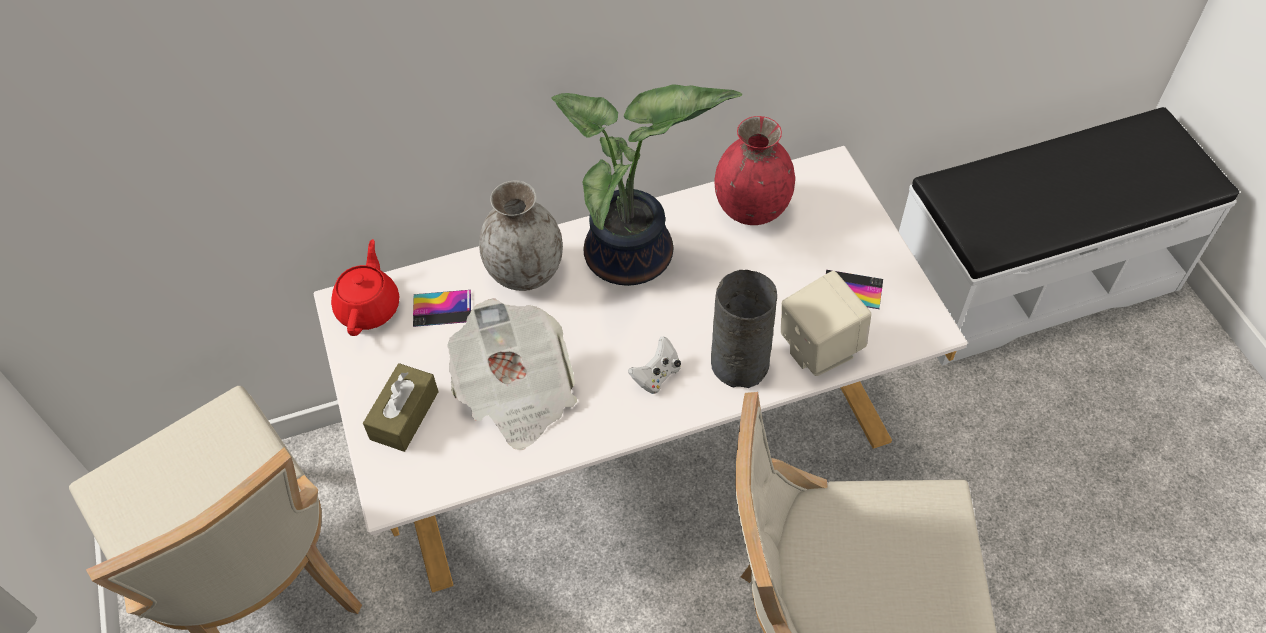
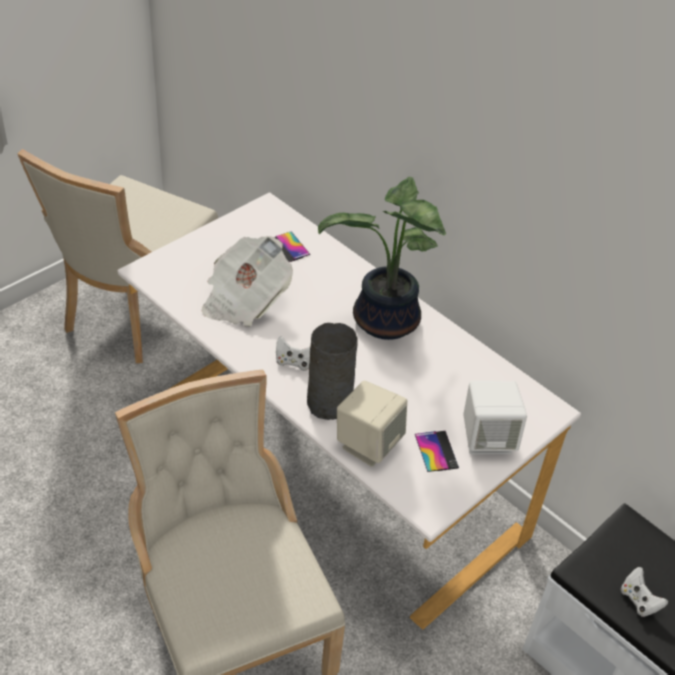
camera: 60 degrees right, 10 degrees down
red teapot [331,239,399,336] -> none
brown tissue box [363,363,439,452] -> none
grey vase [479,181,563,291] -> none
red vase [714,116,795,225] -> none
none -> white speaker [463,381,527,454]
none -> white game controller [621,567,668,617]

